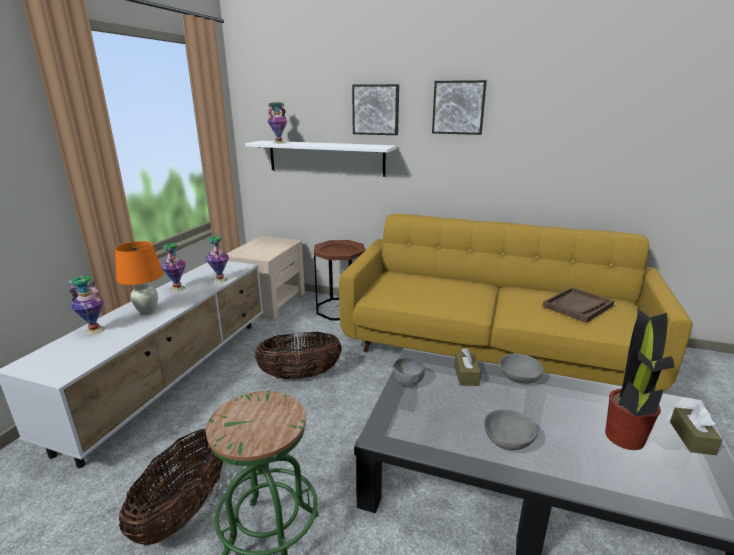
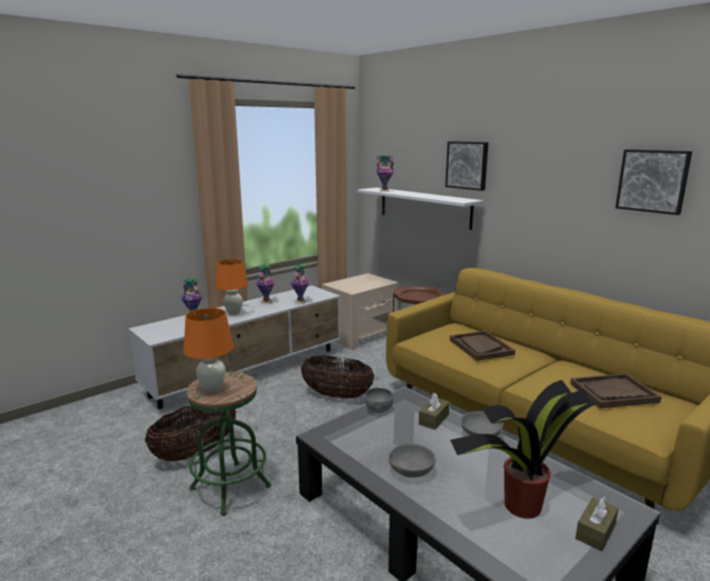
camera: 30 degrees right, 5 degrees down
picture [432,80,487,135] -> picture moved to [615,149,692,215]
none -> orange table lamp [183,308,234,393]
none -> brown tray [450,331,515,361]

